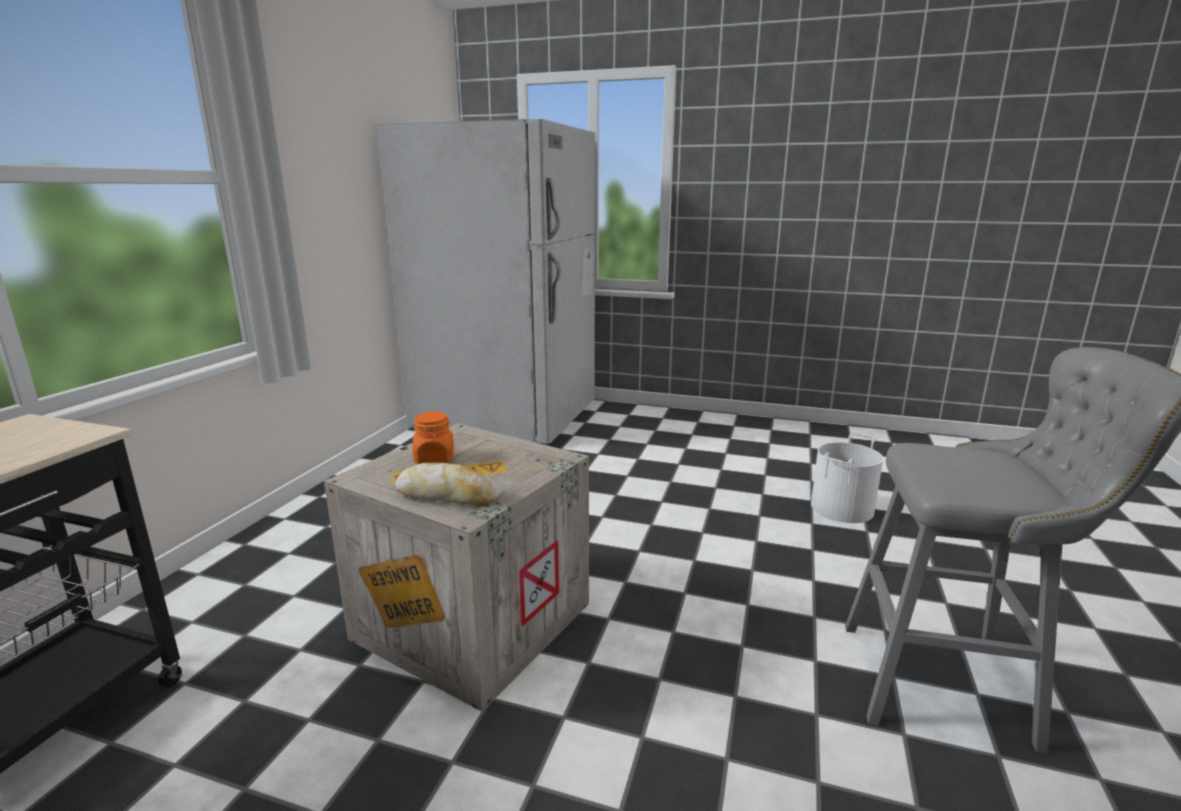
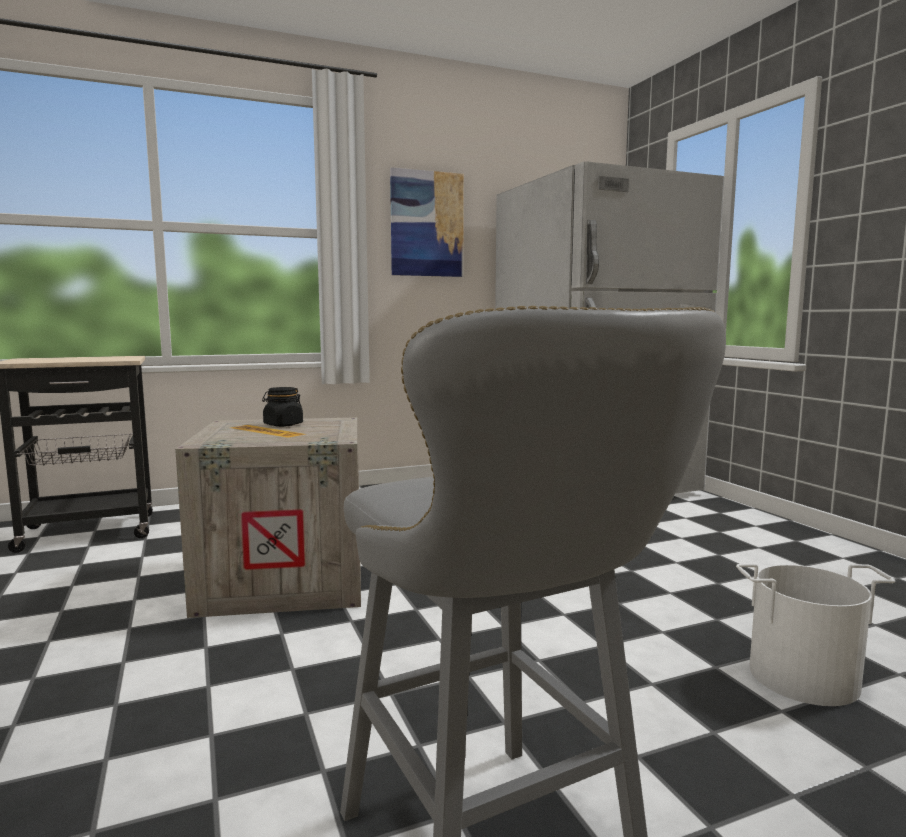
camera: 50 degrees right, 10 degrees down
bread [395,463,501,506] -> none
orange jar [413,411,454,464] -> black jar [262,387,303,427]
none -> picture [390,167,464,277]

